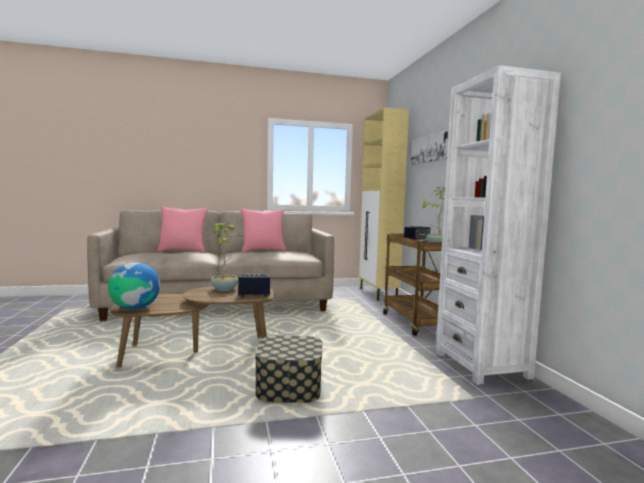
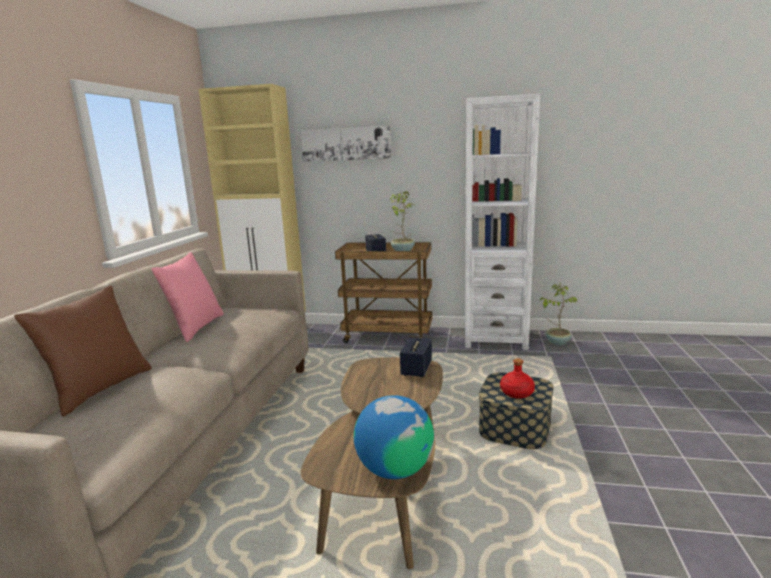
camera: 65 degrees left, 10 degrees up
pink pillow [157,206,208,252] -> brown pillow [14,286,151,417]
potted plant [211,222,243,291] -> potted plant moved to [540,283,577,345]
none -> red bottle [500,358,535,399]

